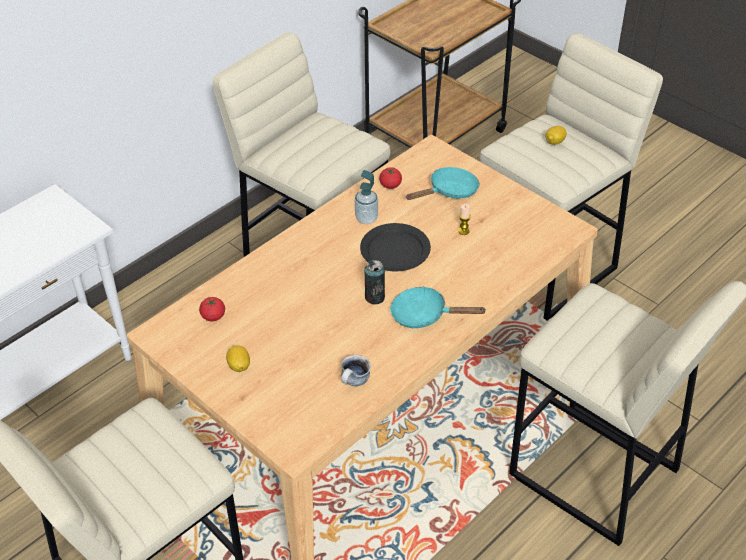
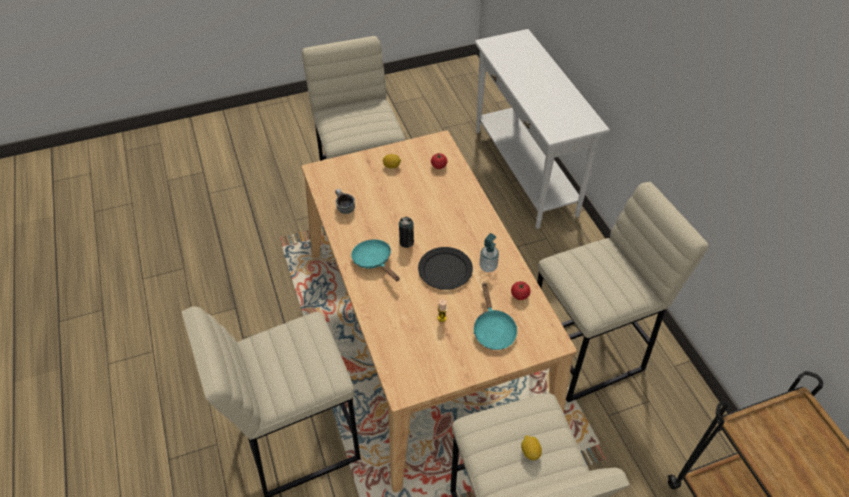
camera: 115 degrees right, 5 degrees up
turquoise frying pan [390,286,487,328] -> turquoise frying pan turned 75 degrees counterclockwise [351,239,400,281]

